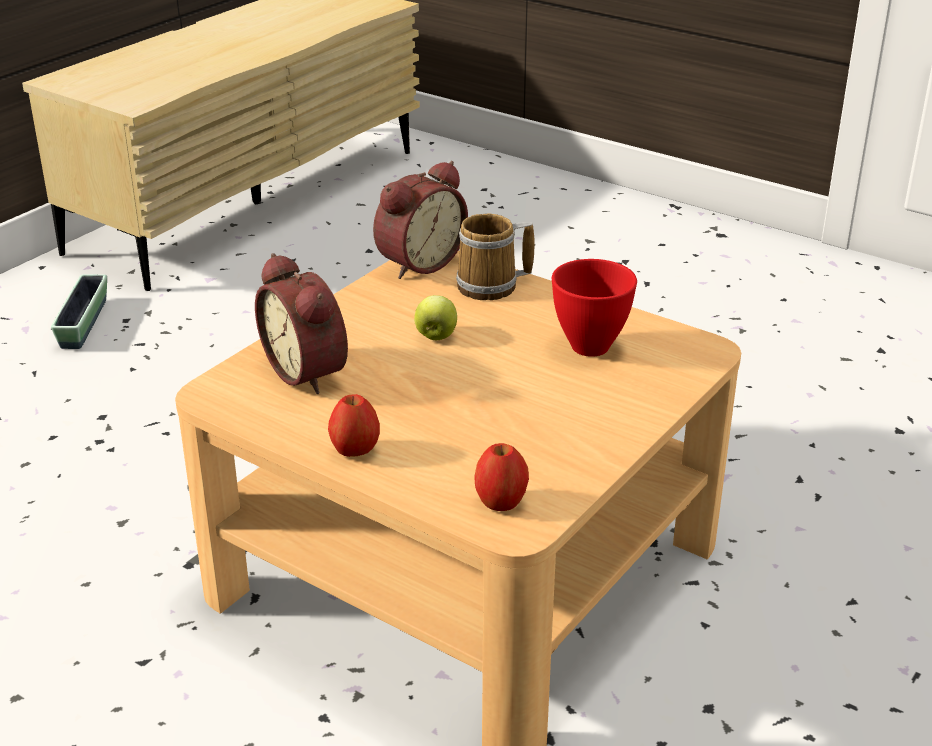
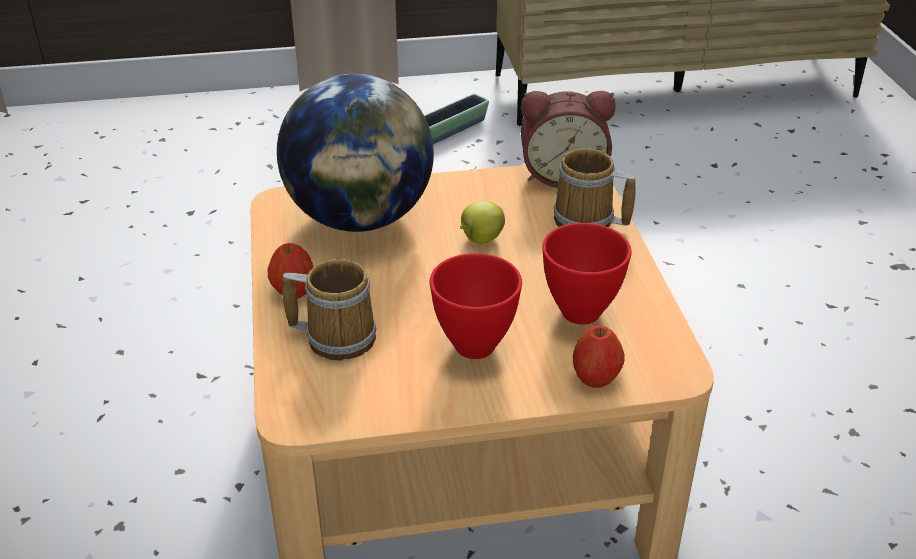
camera: 45 degrees right, 5 degrees up
alarm clock [255,253,348,394] -> globe [277,74,434,232]
apple [474,443,529,511] -> apple moved to [573,325,624,388]
none -> mug [282,259,377,360]
none -> red bowl [430,253,522,359]

